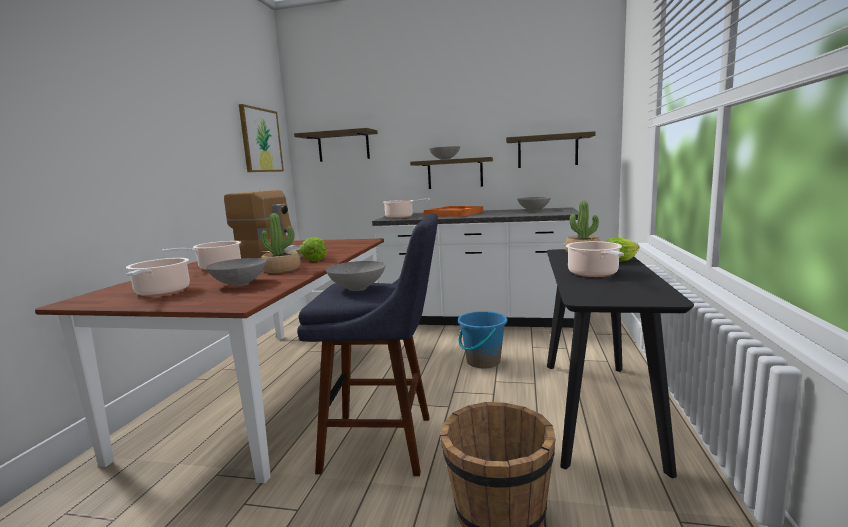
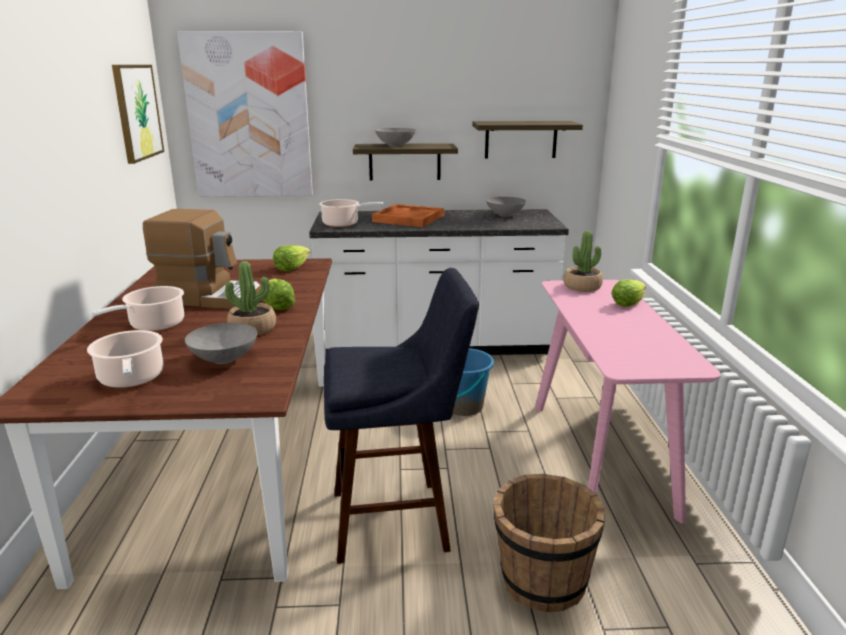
camera: 15 degrees left, 10 degrees up
shelf [294,128,378,162] -> picture [177,31,313,197]
grey bowl [326,261,385,291] -> none
black console table [547,249,694,478] -> pink console table [535,280,721,524]
cooking pot [566,241,624,277] -> none
none -> lettuce [273,245,311,271]

